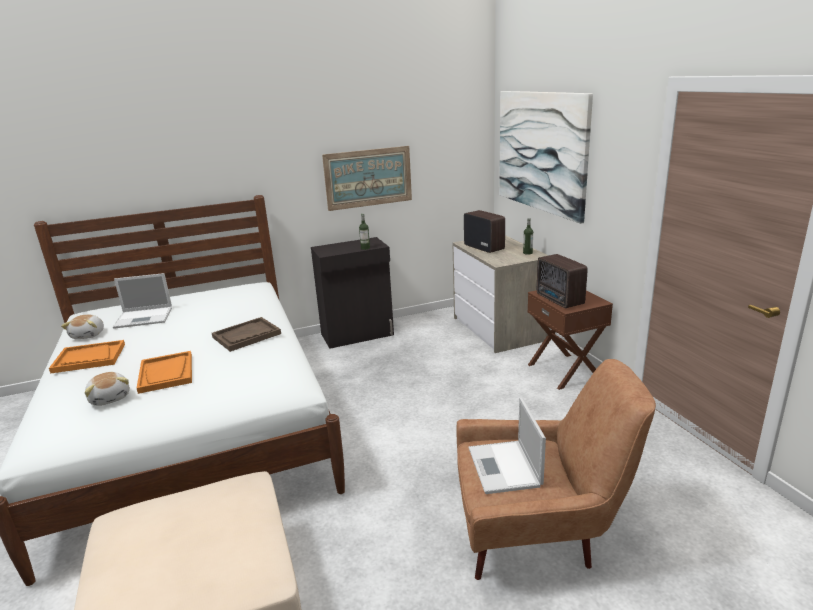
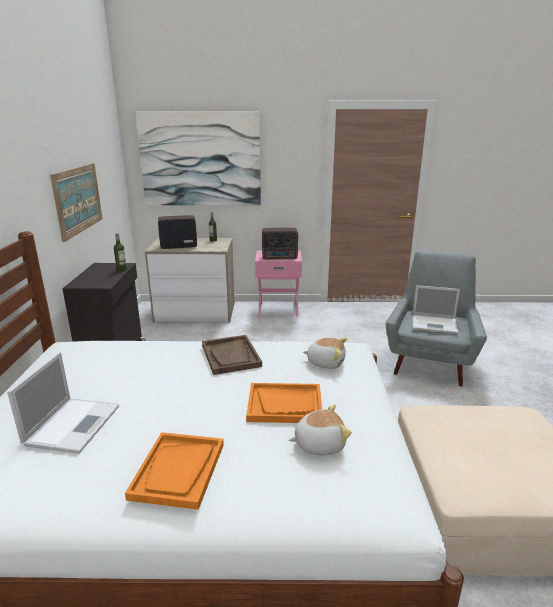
camera: 70 degrees left, 0 degrees up
plush toy [61,315,104,339] -> plush toy moved to [303,338,347,369]
brown armchair [457,359,656,580] -> grey armchair [386,250,487,387]
brown nightstand [527,290,613,390] -> pink nightstand [255,250,302,317]

